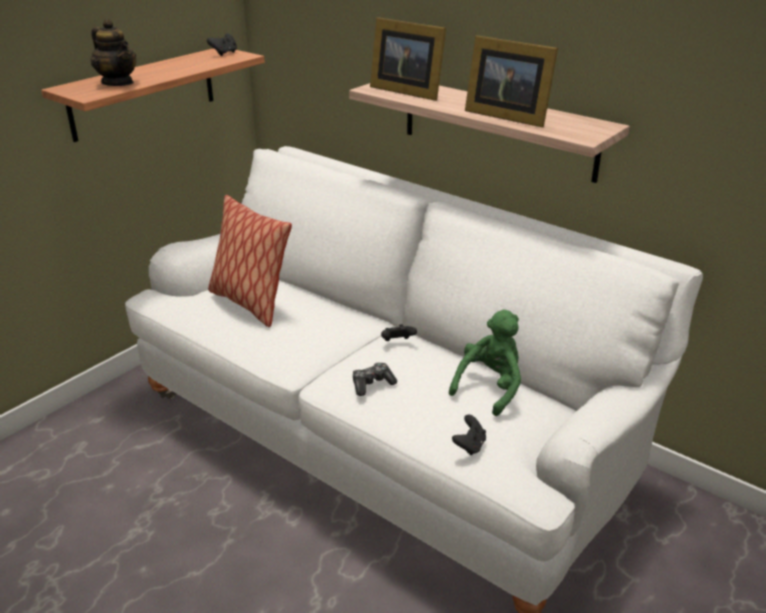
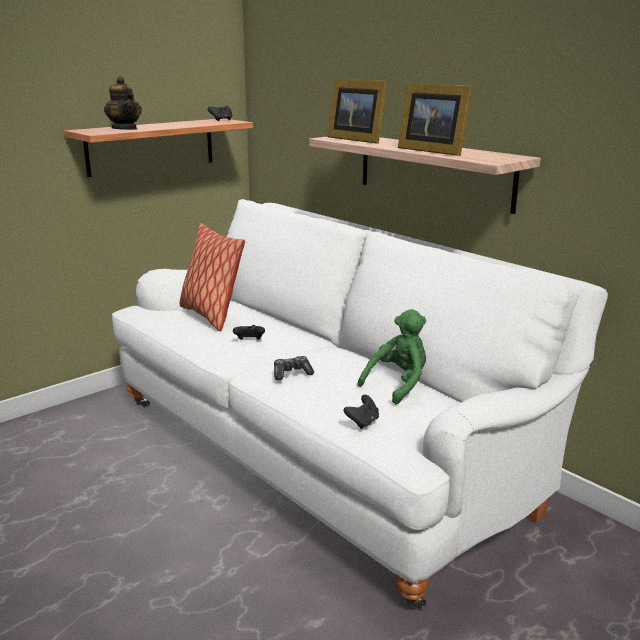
camera: 10 degrees right, 10 degrees down
black game controller [381,324,417,341] -> black game controller moved to [233,325,265,340]

